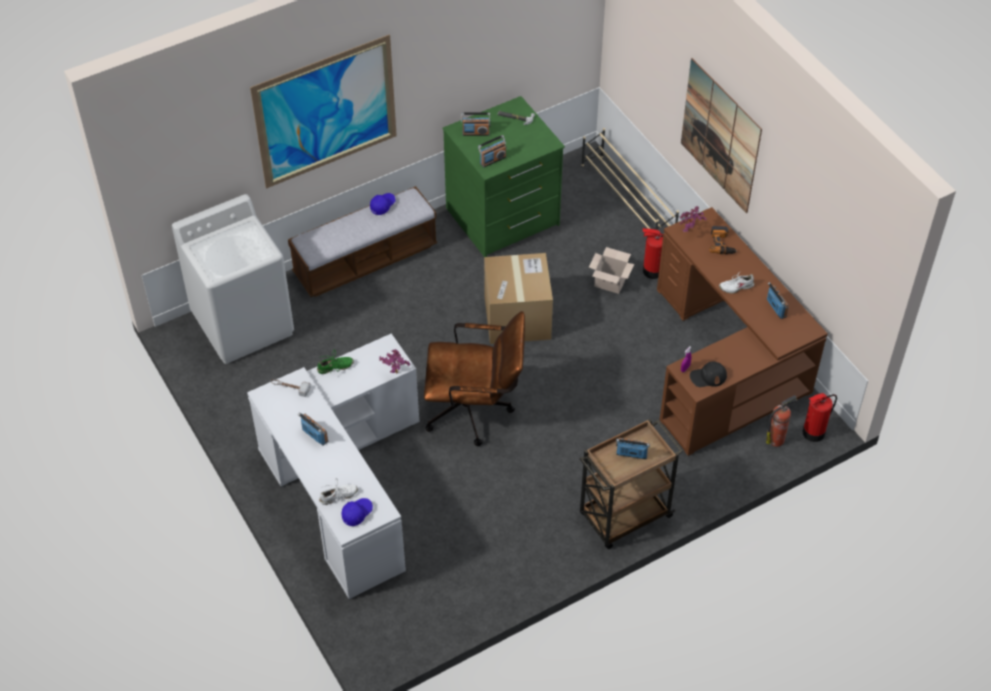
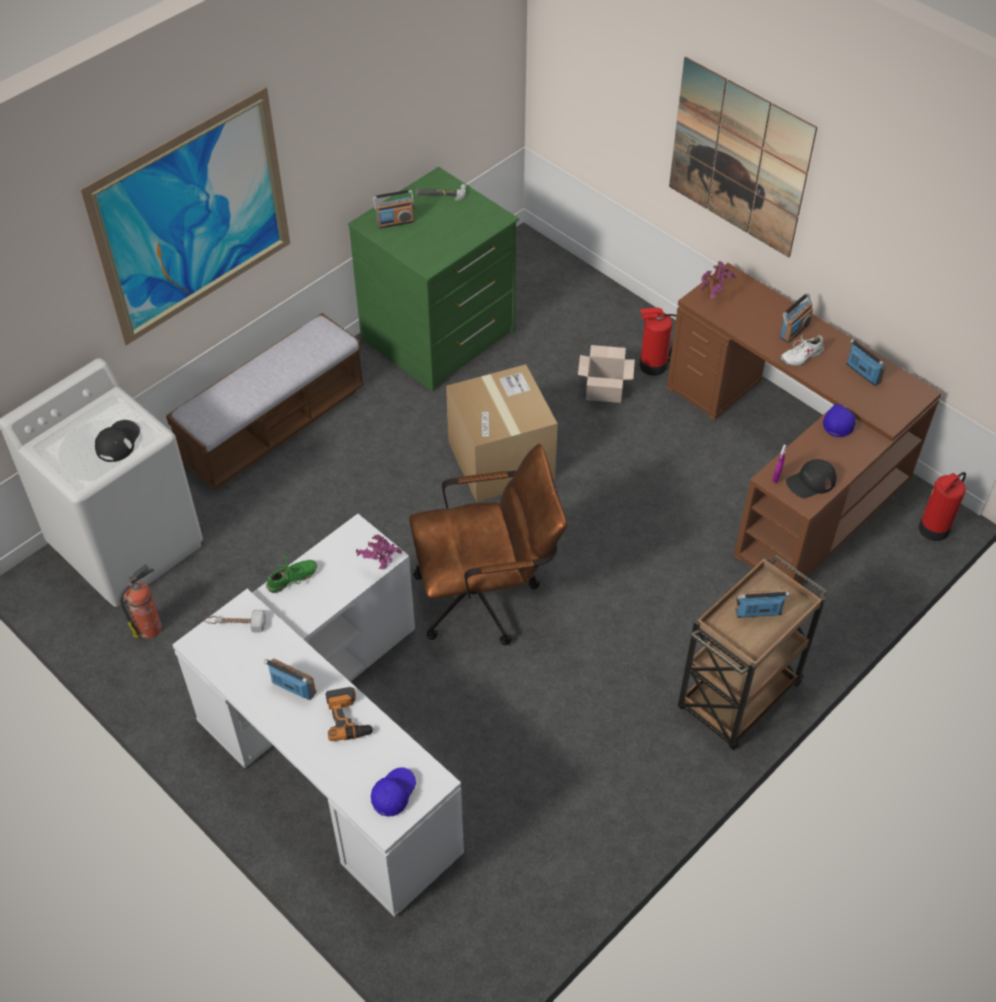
camera: 15 degrees left, 0 degrees up
white shoe [319,478,358,505] -> none
blue cap [370,193,396,215] -> blue cap moved to [823,404,856,437]
radio [478,135,507,167] -> radio moved to [781,293,813,343]
beige shoe rack [581,128,679,230] -> none
power drill [709,226,737,254] -> power drill moved to [326,687,375,741]
fire extinguisher [766,395,798,447] -> fire extinguisher moved to [119,564,162,639]
none -> black cap [95,420,140,462]

